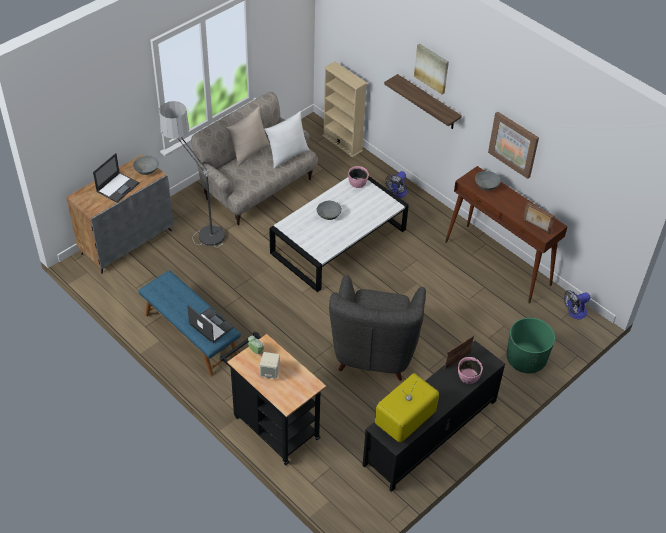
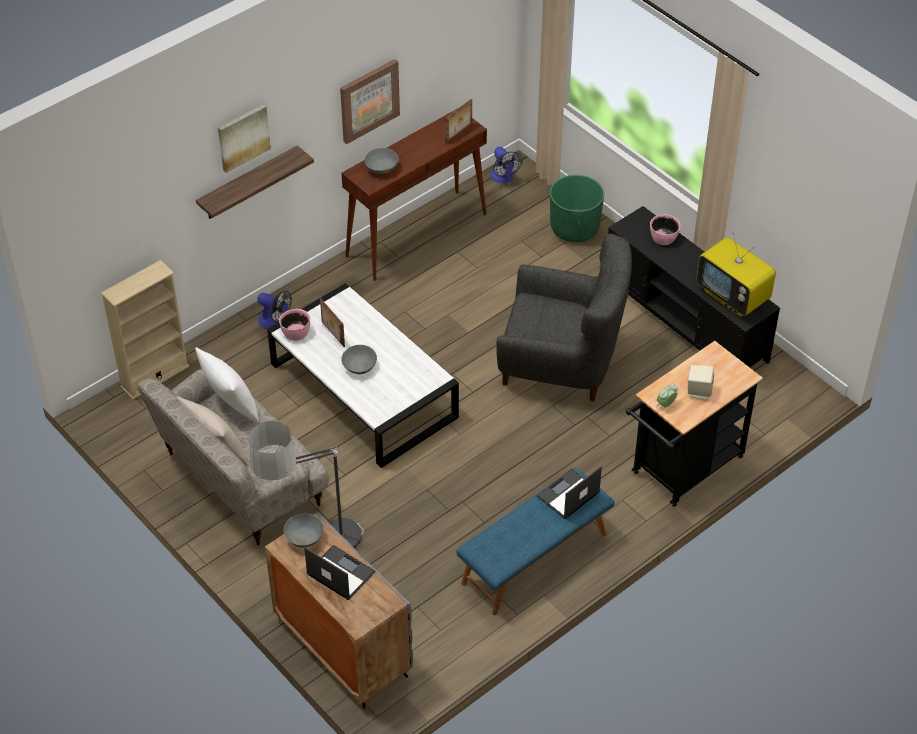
camera: 85 degrees left, 0 degrees up
picture frame [445,336,474,369] -> picture frame moved to [320,298,345,348]

